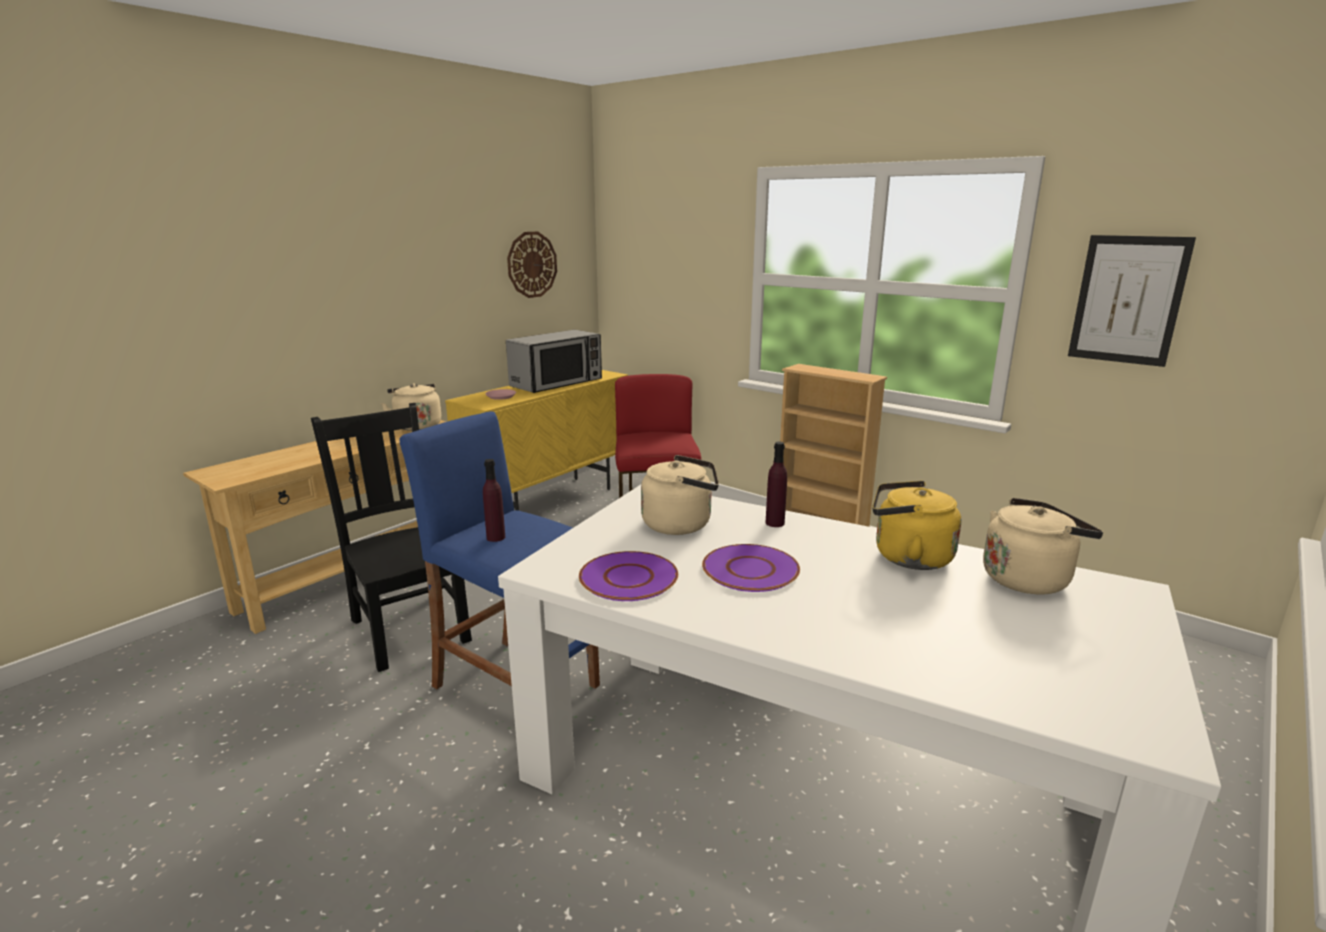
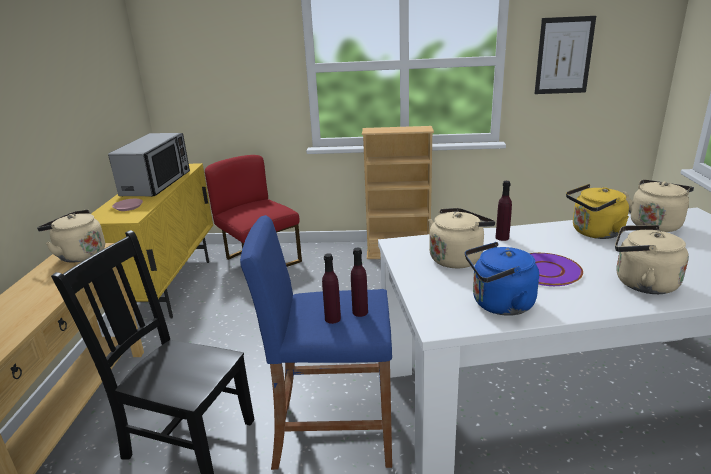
camera: 35 degrees left, 5 degrees up
wall clock [507,232,557,298] -> none
purple plate [579,551,678,601] -> blue kettle [465,242,539,316]
none -> purple bottle [351,248,368,317]
none -> beige kettle [615,225,689,294]

